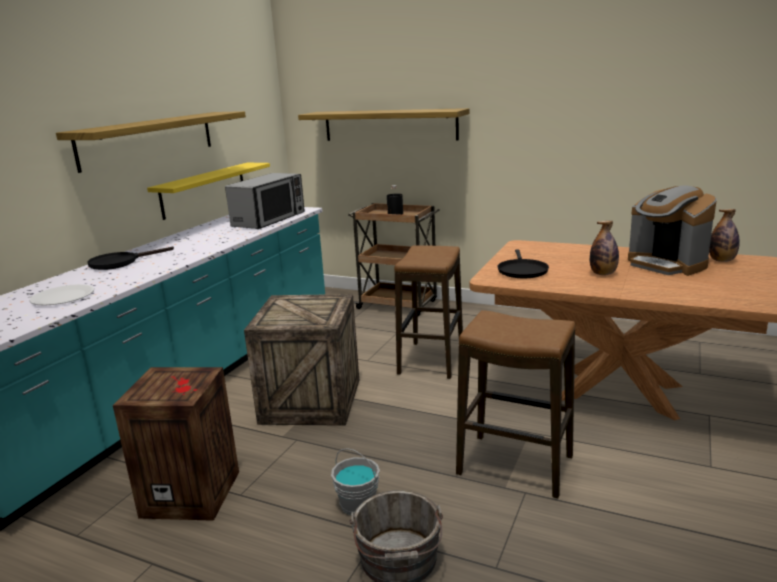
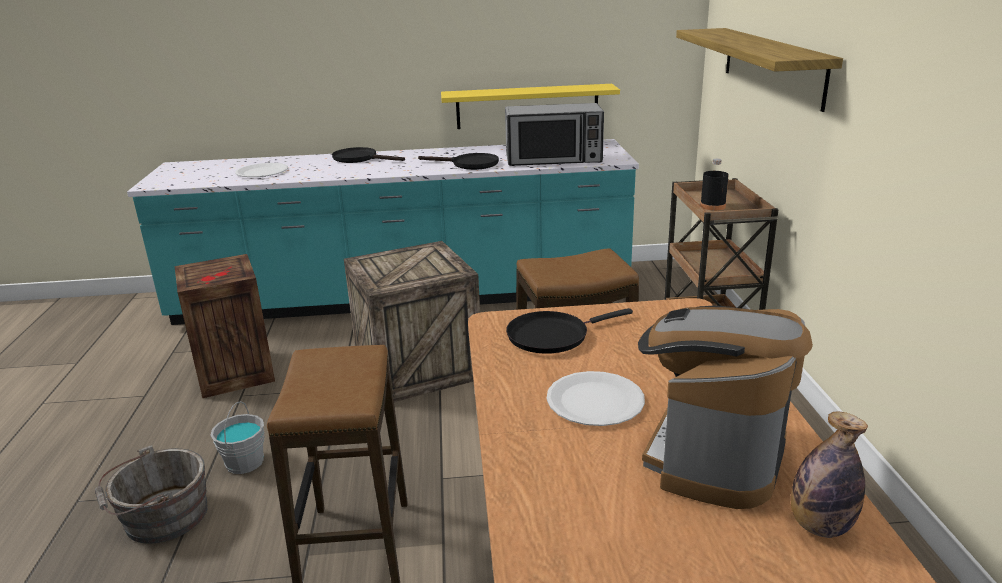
camera: 60 degrees right, 5 degrees up
shelf [56,111,246,173] -> none
bottle [590,221,619,275] -> white plate [547,371,645,426]
none -> black frying pan [418,153,499,170]

